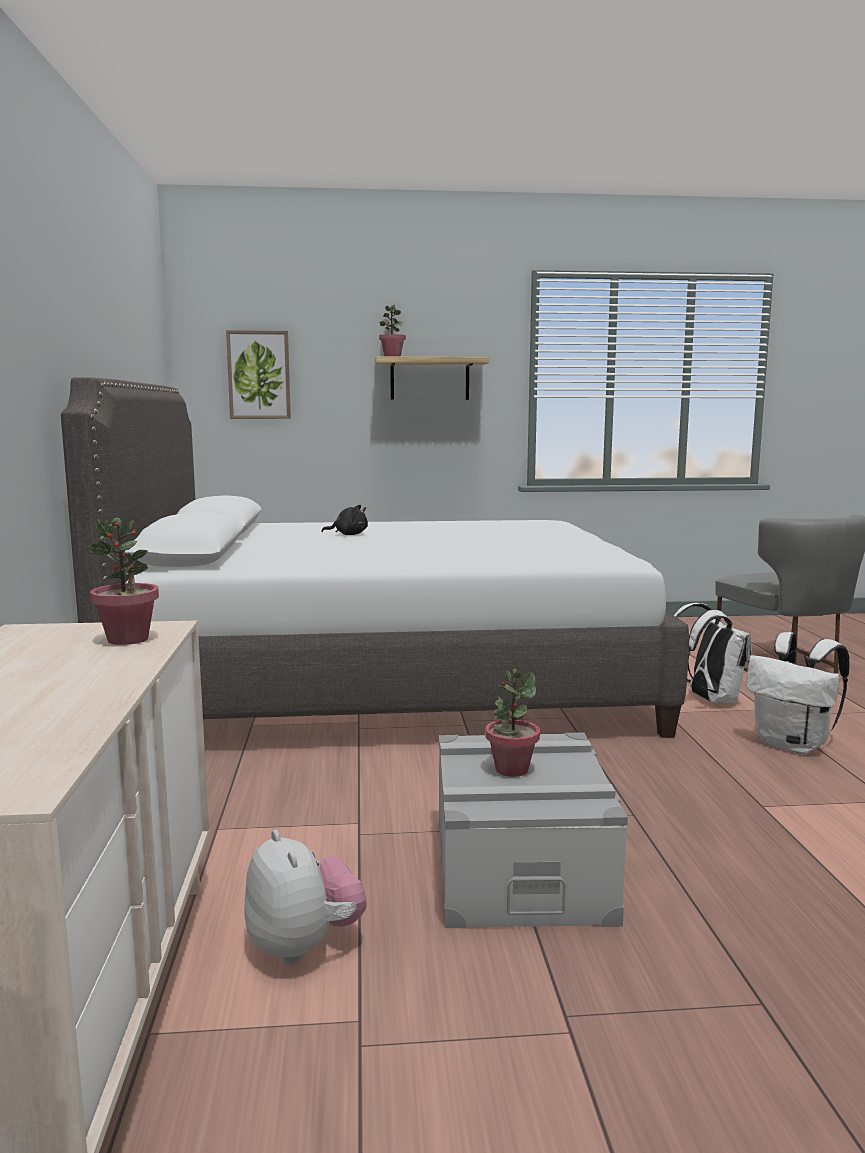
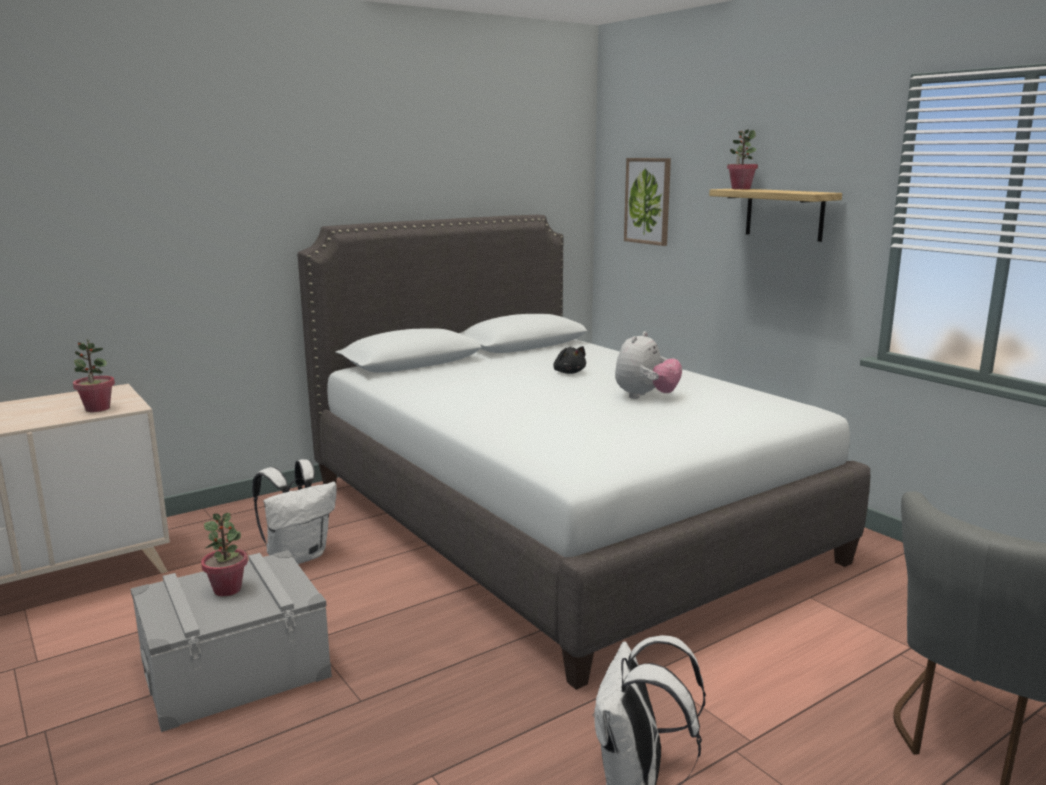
camera: 60 degrees right, 5 degrees up
plush toy [244,830,367,965] -> plush toy moved to [615,331,682,399]
white backpack [674,603,752,704] -> white backpack moved to [252,459,337,564]

